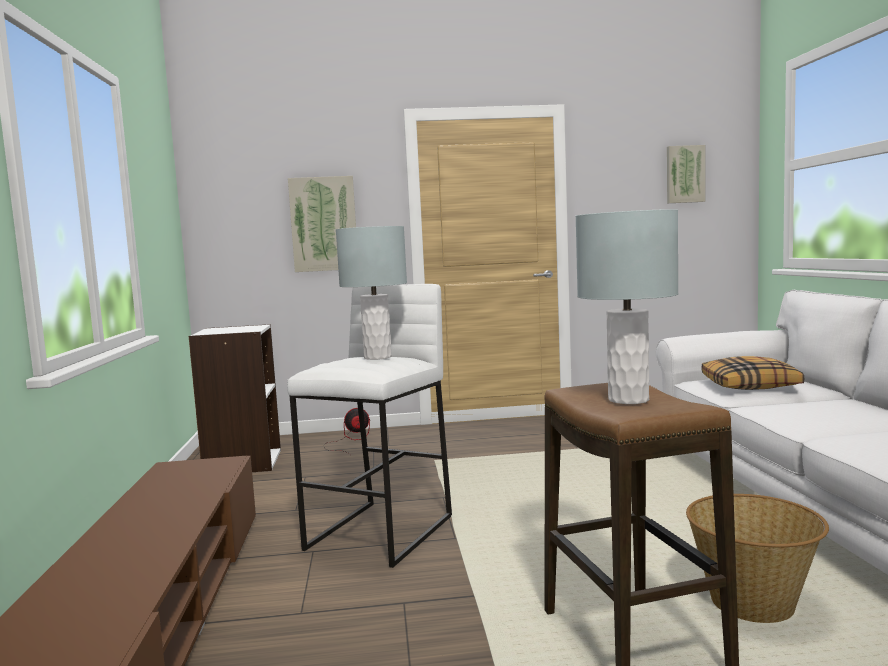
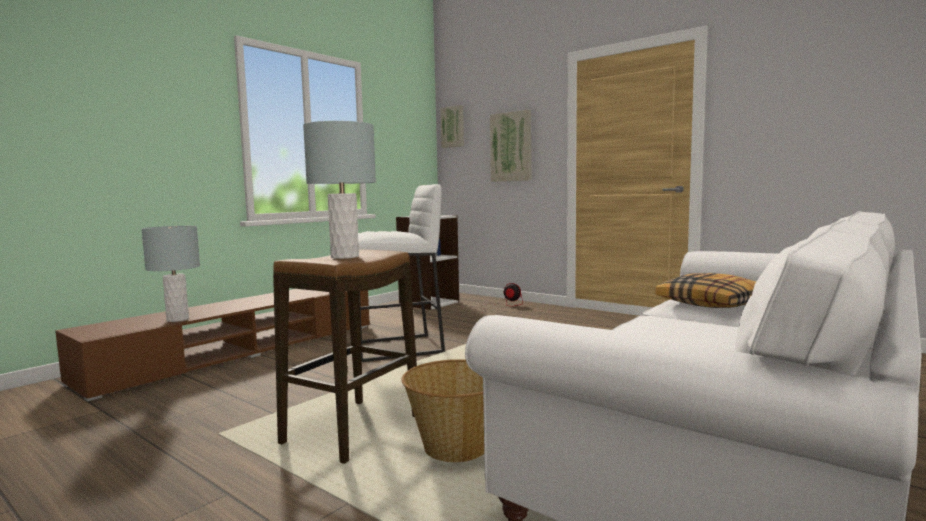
camera: 45 degrees right, 0 degrees up
grey table lamp [336,226,407,360] -> grey table lamp moved to [141,226,200,322]
picture [667,145,705,203] -> picture moved to [440,105,464,148]

